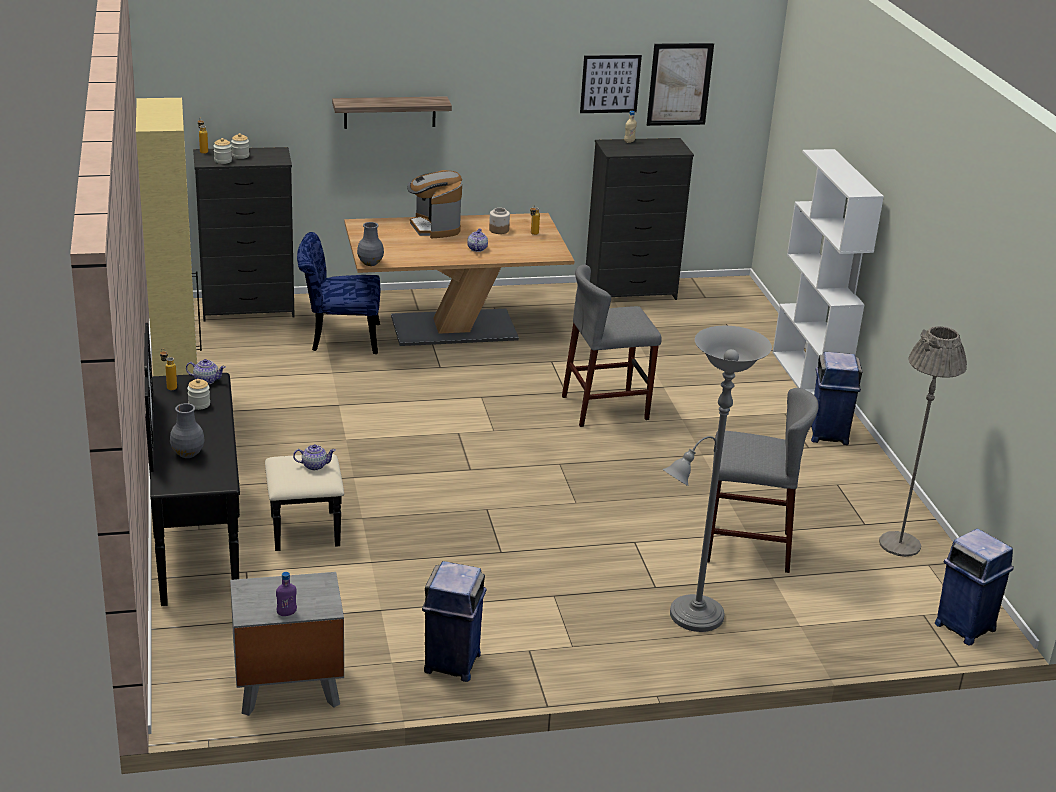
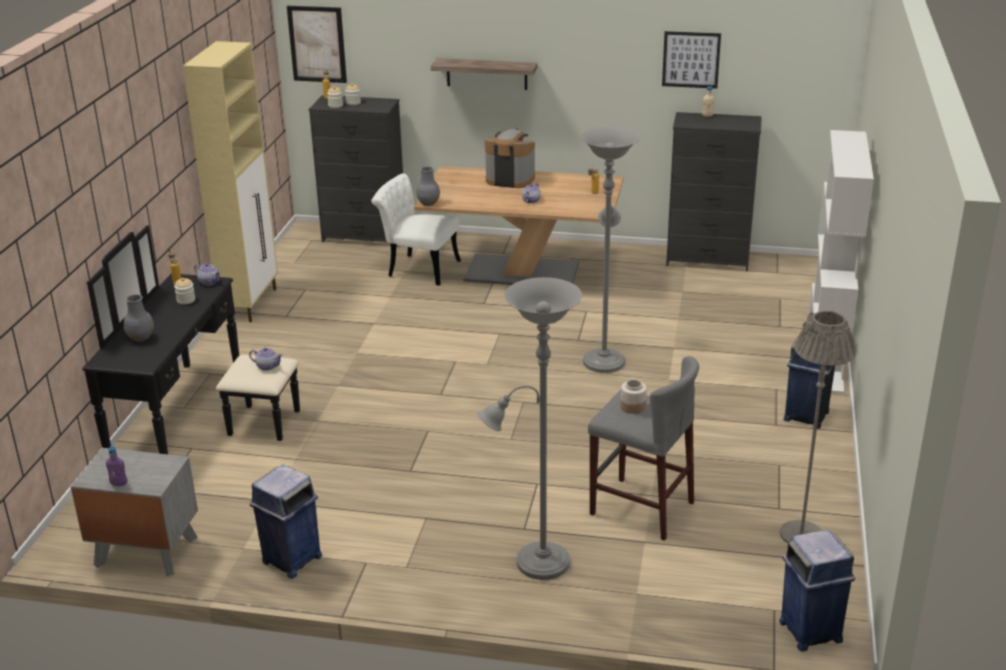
camera: 25 degrees right, 0 degrees up
blue chair [297,232,380,354] -> white chair [371,173,461,286]
coffee machine [407,170,462,238] -> coffee machine turned 105 degrees clockwise [485,128,535,188]
jar [489,208,510,234] -> jar moved to [620,380,647,414]
grey stool [562,265,662,427] -> grey floor lamp [581,127,640,373]
picture [647,43,714,126] -> picture moved to [287,6,347,83]

